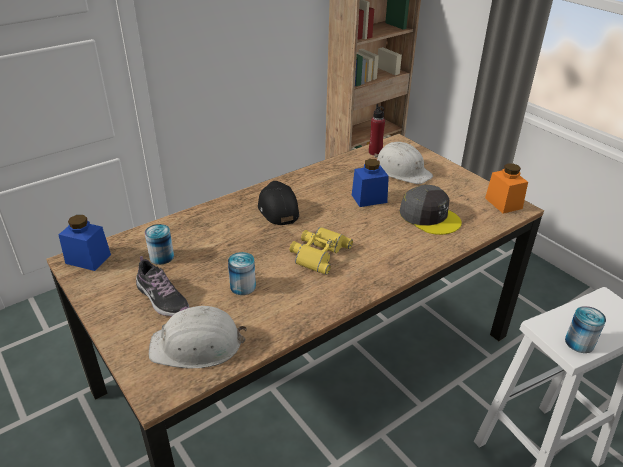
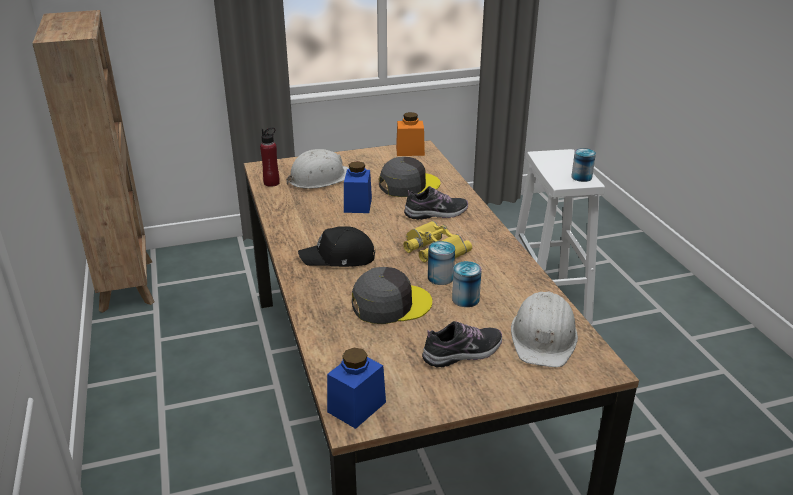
camera: 70 degrees left, 5 degrees down
can [145,224,174,265] -> can moved to [428,241,455,285]
none -> grey cap [352,267,432,324]
none -> shoe [404,186,468,220]

